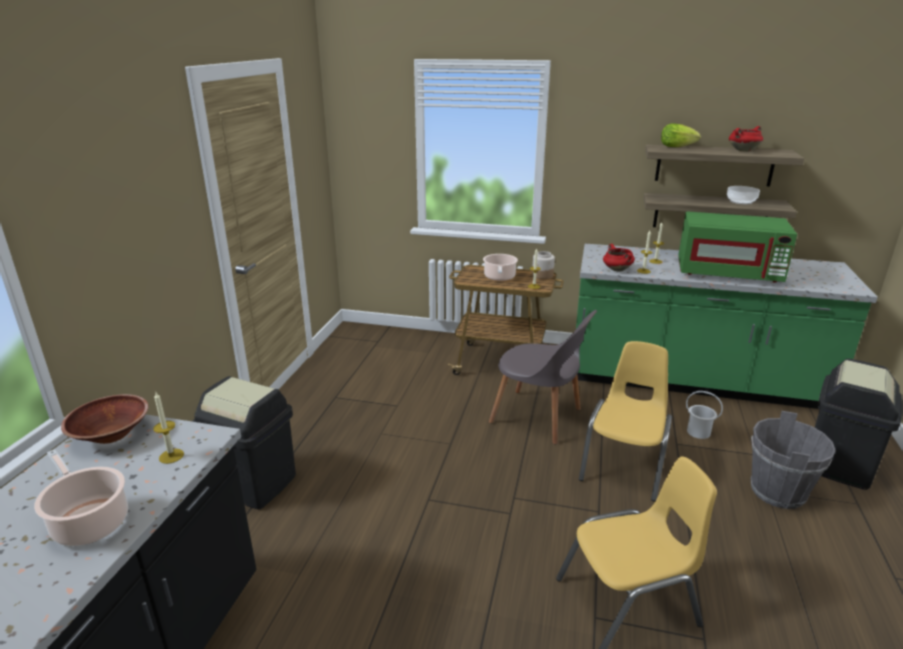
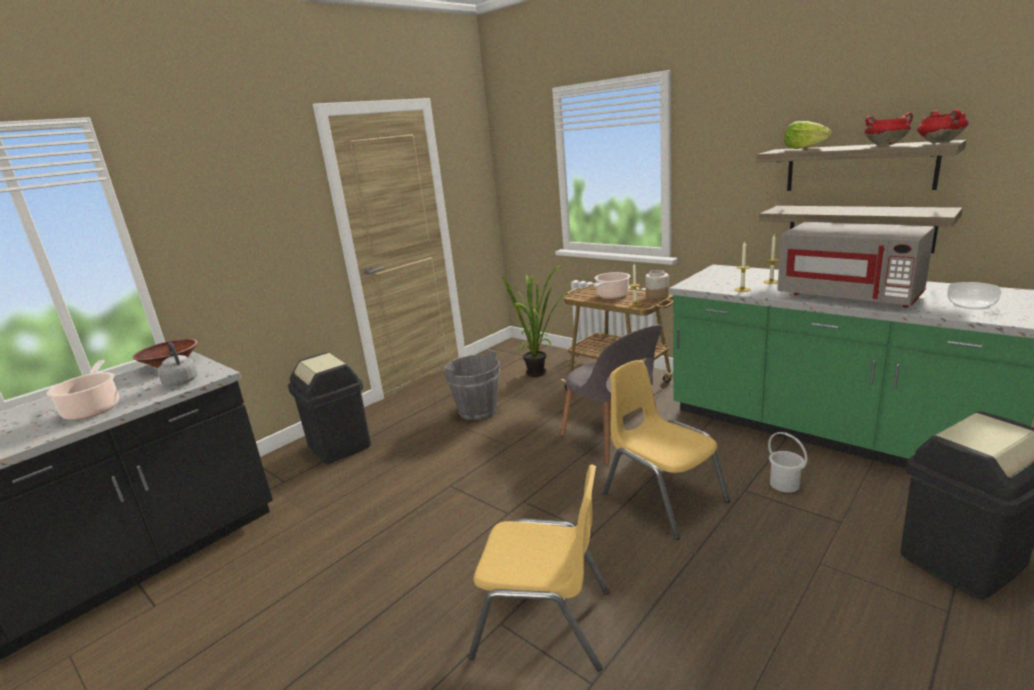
camera: 30 degrees right, 5 degrees down
candle [153,392,184,464] -> grey kettle [158,342,198,386]
yellow chair [579,341,672,502] -> yellow chair turned 90 degrees counterclockwise [603,360,730,540]
red cooking pot [603,244,635,272] -> red cooking pot moved to [917,109,969,143]
green microwave [678,211,797,283] -> grey microwave [777,222,935,308]
bowl [727,186,760,204] -> bowl moved to [947,282,1002,309]
grey bucket [751,411,836,509] -> grey bucket moved to [444,349,500,420]
none -> potted plant [503,263,565,377]

